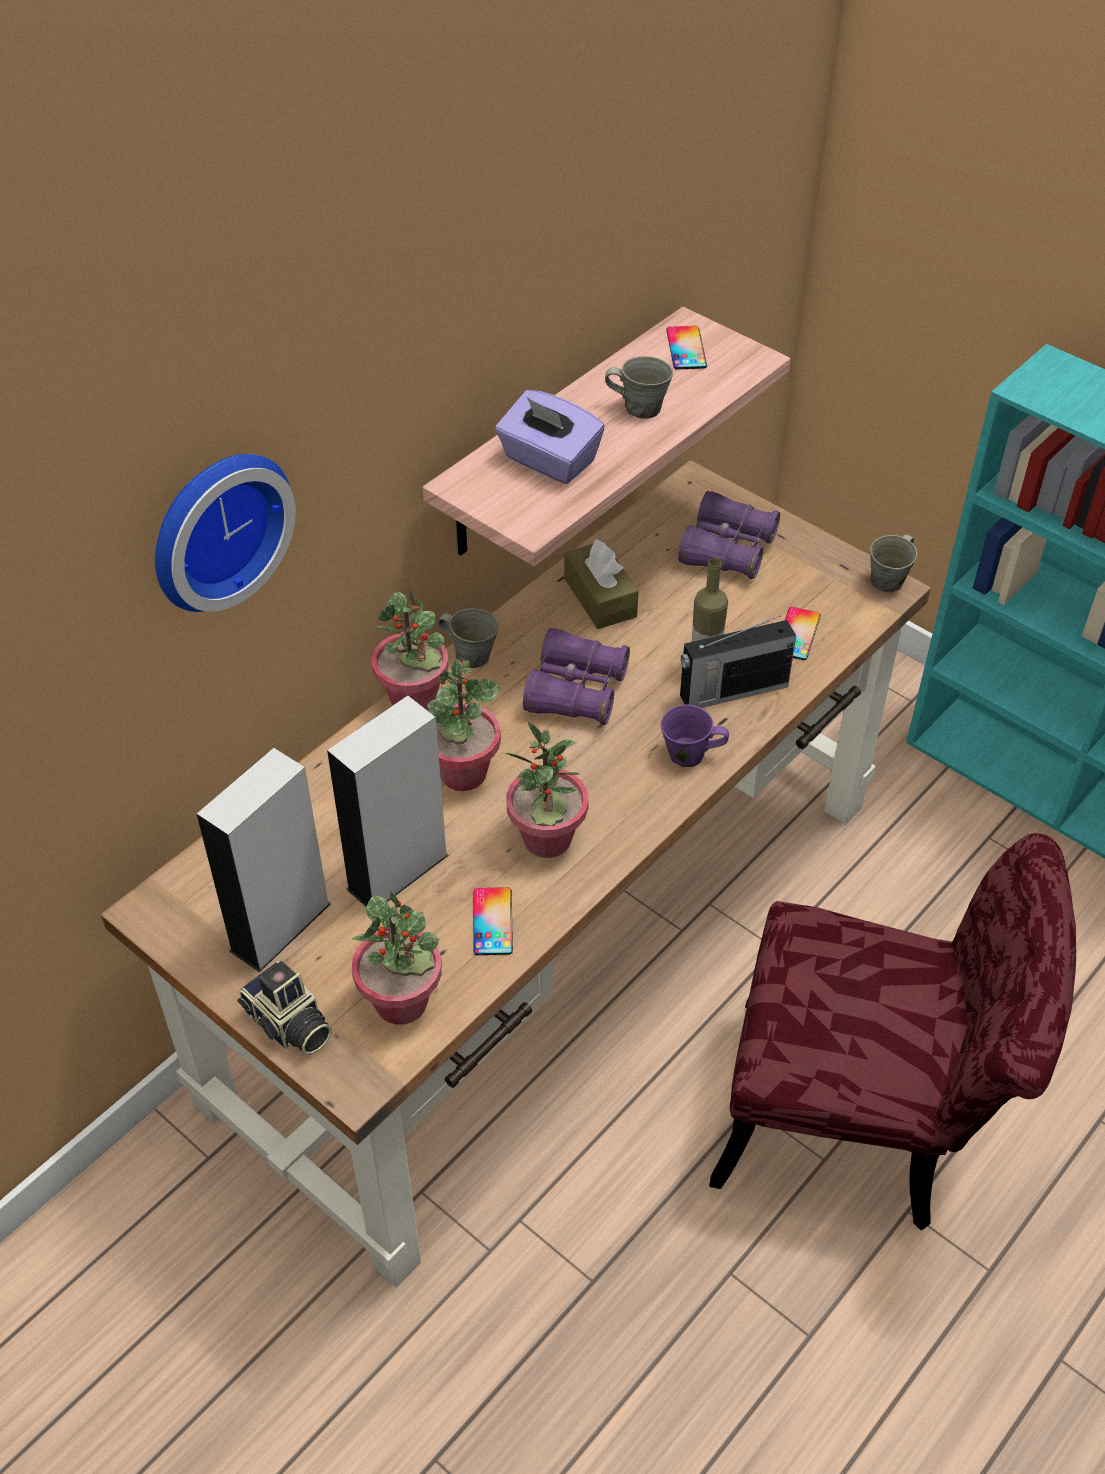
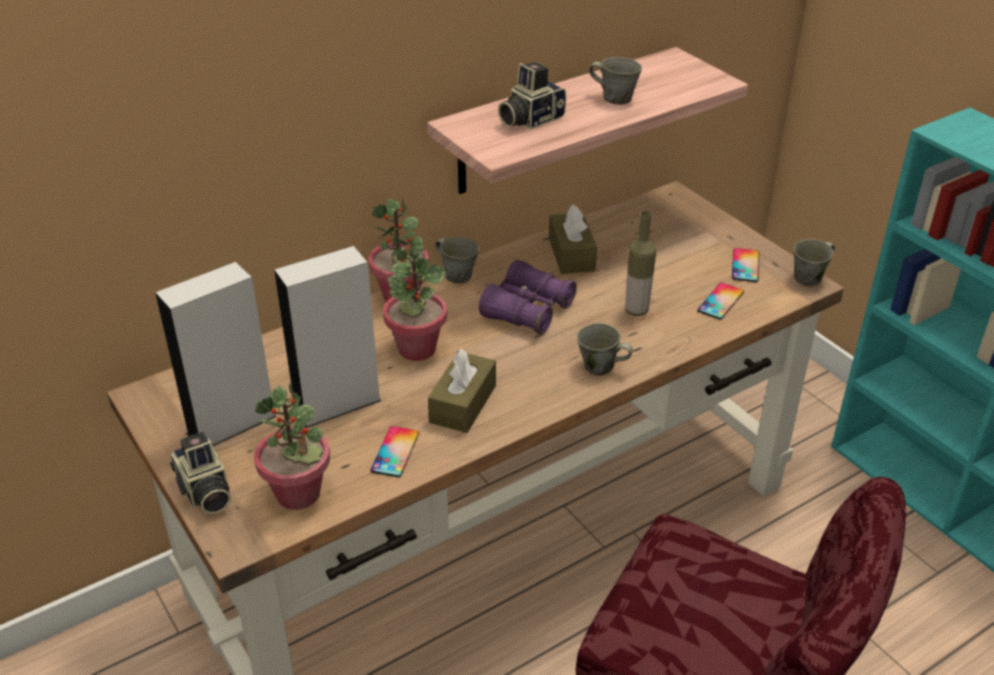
camera: 15 degrees right, 10 degrees down
wall clock [155,454,296,612] -> none
purple tissue box [495,390,605,484] -> camera [498,62,566,129]
potted plant [505,721,589,858] -> brown tissue box [428,349,496,433]
purple mug [661,704,729,767] -> grey mug [577,323,633,376]
phone [666,326,707,370] -> phone moved to [732,248,759,282]
purple binoculars [678,491,780,579] -> none
radio [680,616,796,708] -> none

